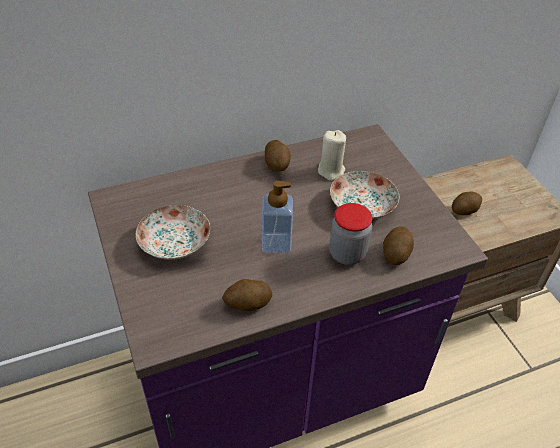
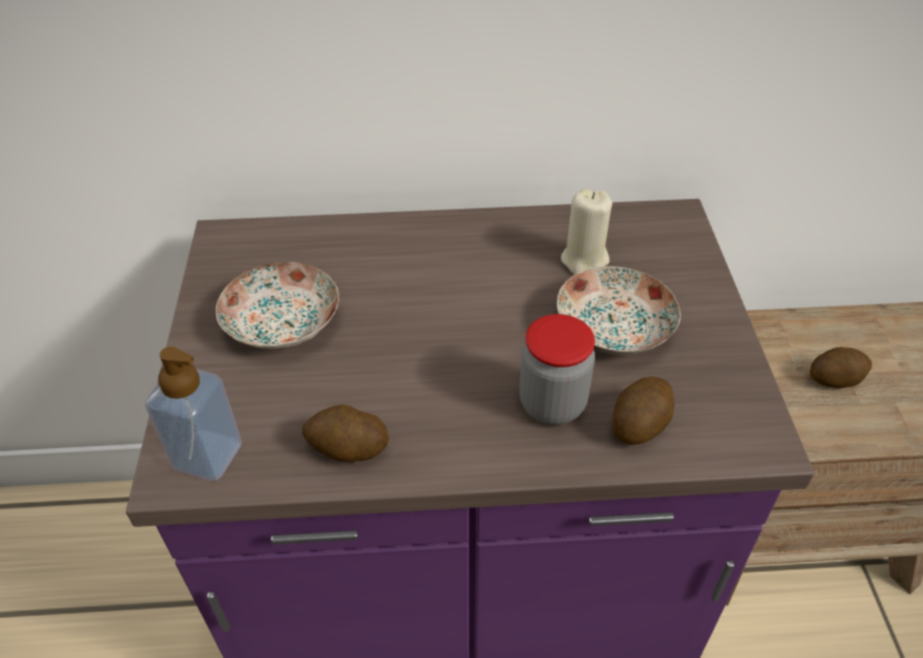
camera: 20 degrees right, 0 degrees up
soap dispenser [262,181,293,253] -> soap dispenser moved to [145,346,242,481]
potato [265,140,291,171] -> none

